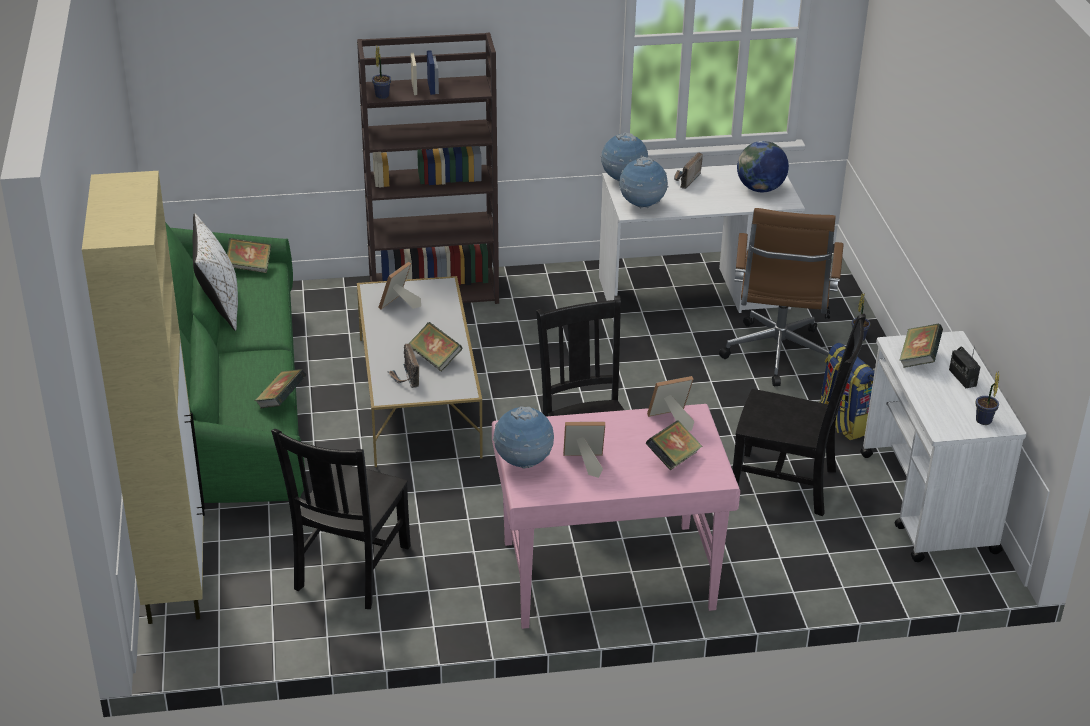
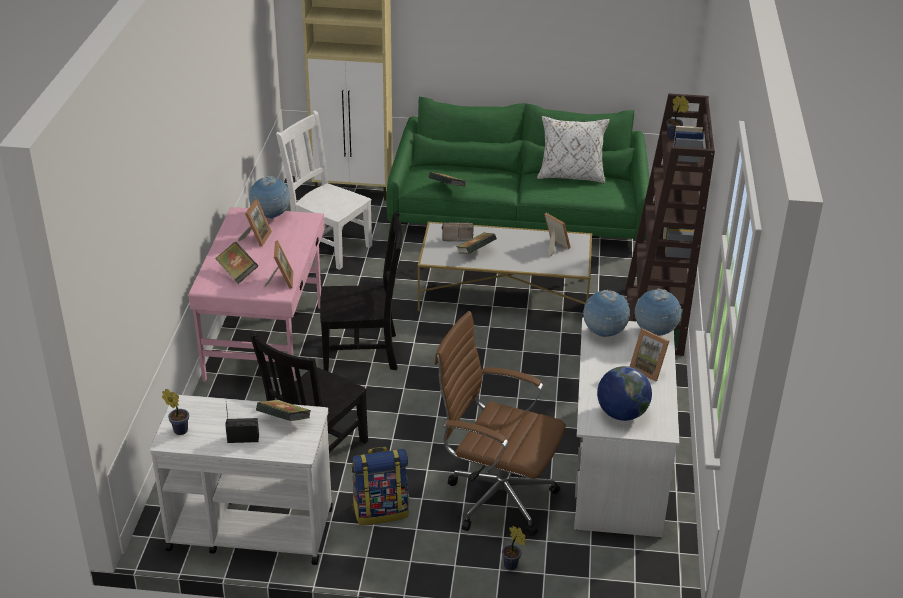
camera: 105 degrees right, 0 degrees up
book [227,238,271,273] -> none
black chair [271,429,411,609] -> white chair [276,110,372,270]
radio [674,152,703,189] -> picture frame [630,328,669,382]

